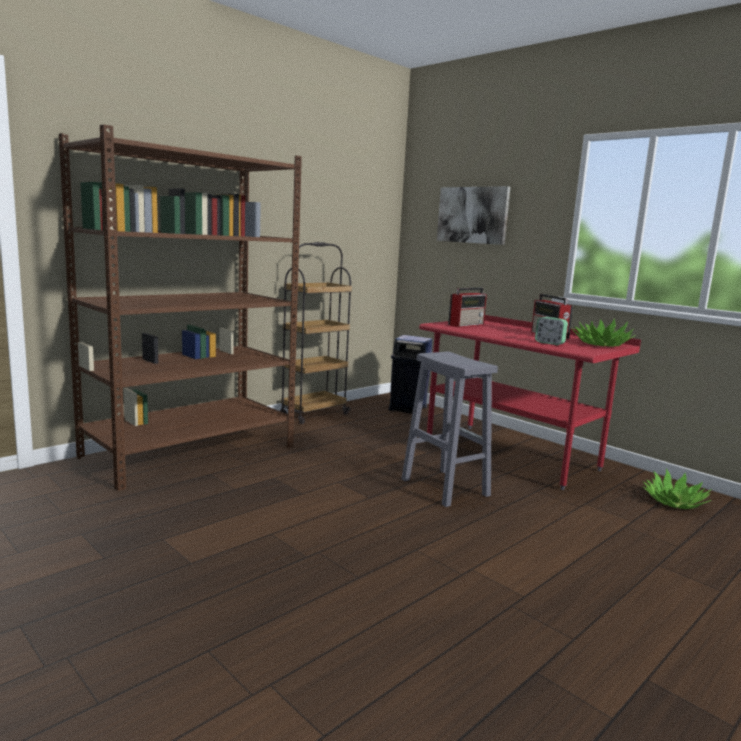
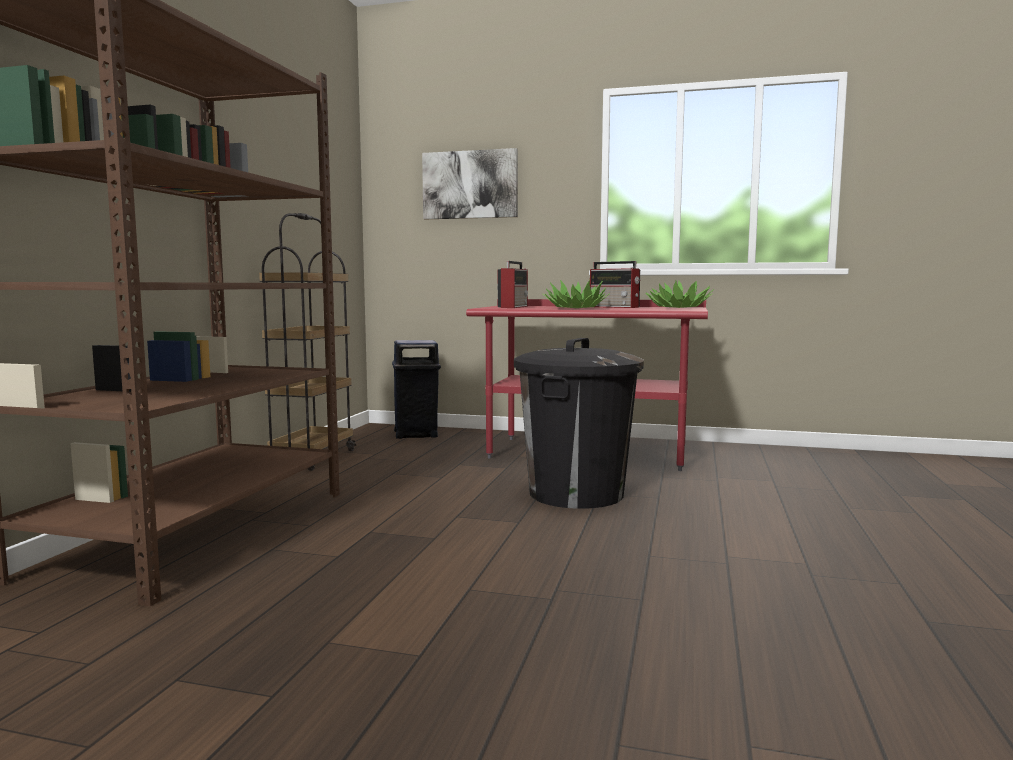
camera: 30 degrees left, 5 degrees down
grey stool [401,351,498,507] -> black trash can [514,338,644,509]
alarm clock [535,317,568,345] -> none
potted plant [643,468,712,509] -> potted plant moved to [542,280,609,308]

